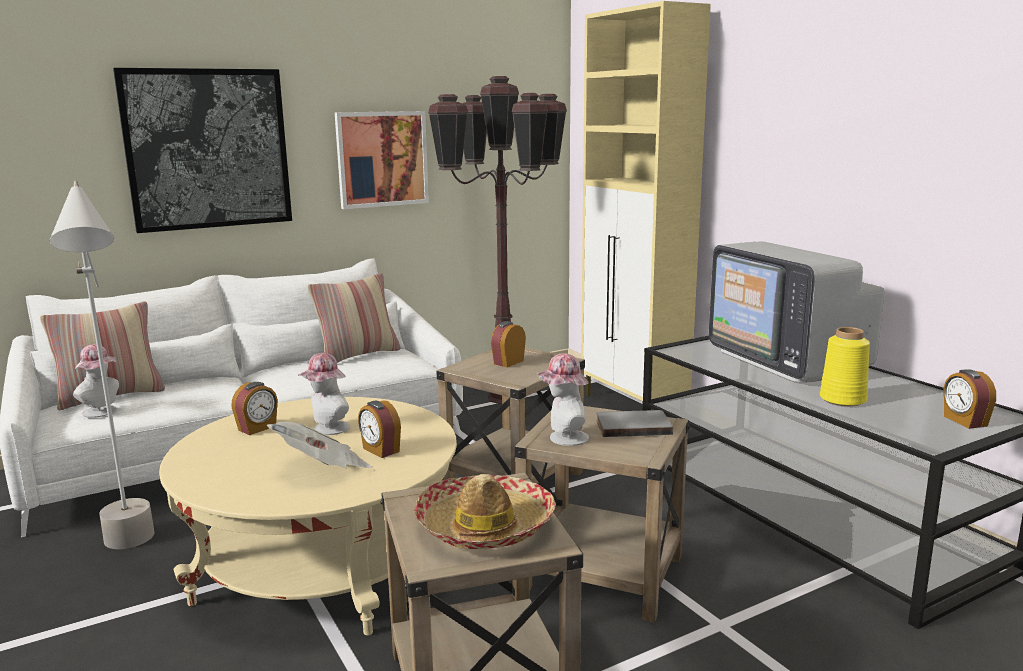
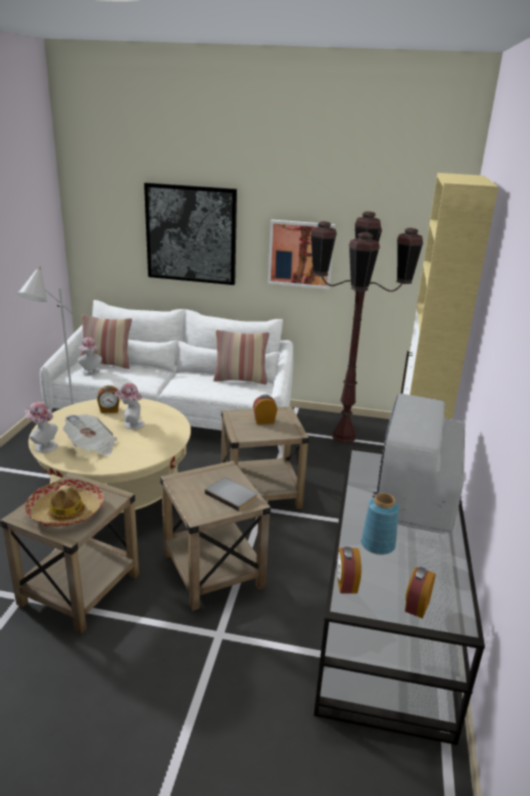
camera: 40 degrees right, 10 degrees up
alarm clock [358,401,401,458] -> alarm clock moved to [336,547,361,594]
hat [536,353,589,446] -> hat moved to [25,402,58,453]
yellow vase [820,327,870,406] -> blue vase [361,493,399,555]

